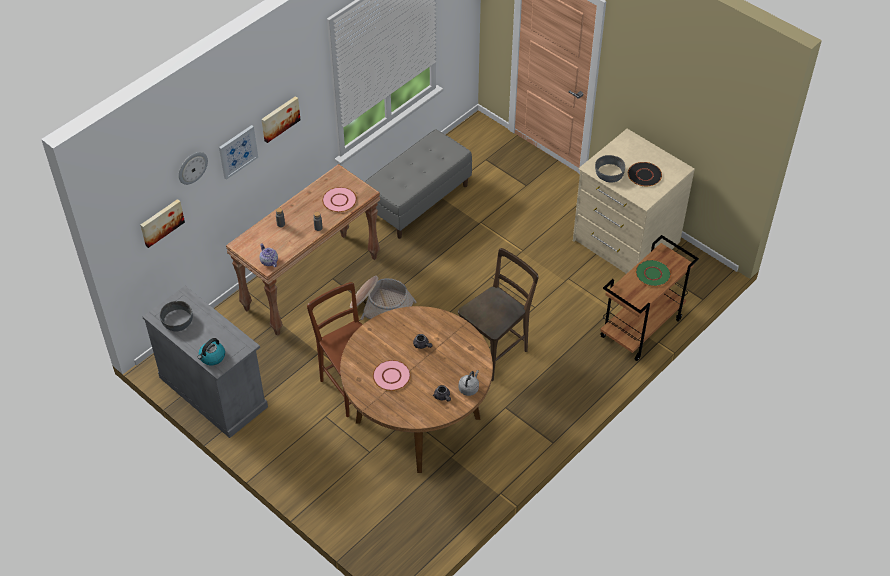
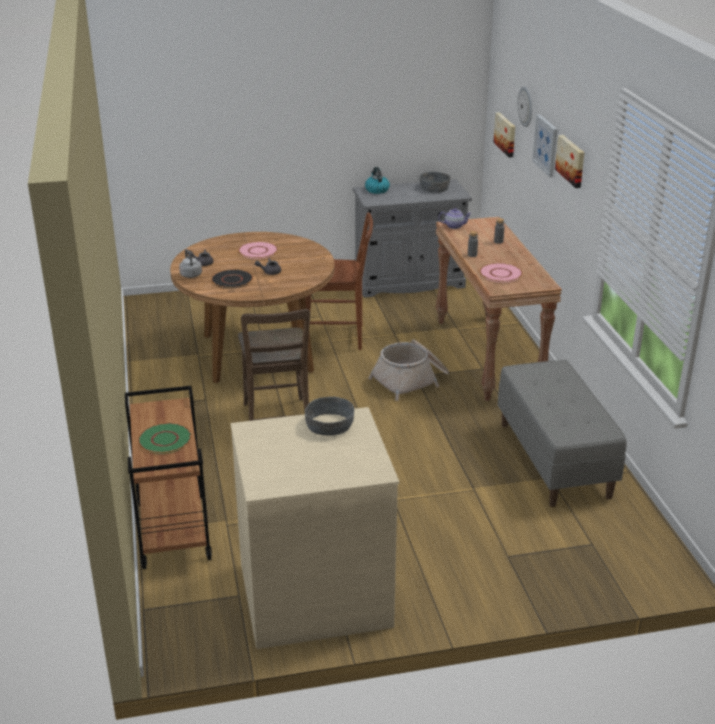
camera: 125 degrees right, 20 degrees down
black plate [628,162,662,186] -> black plate moved to [211,269,253,288]

